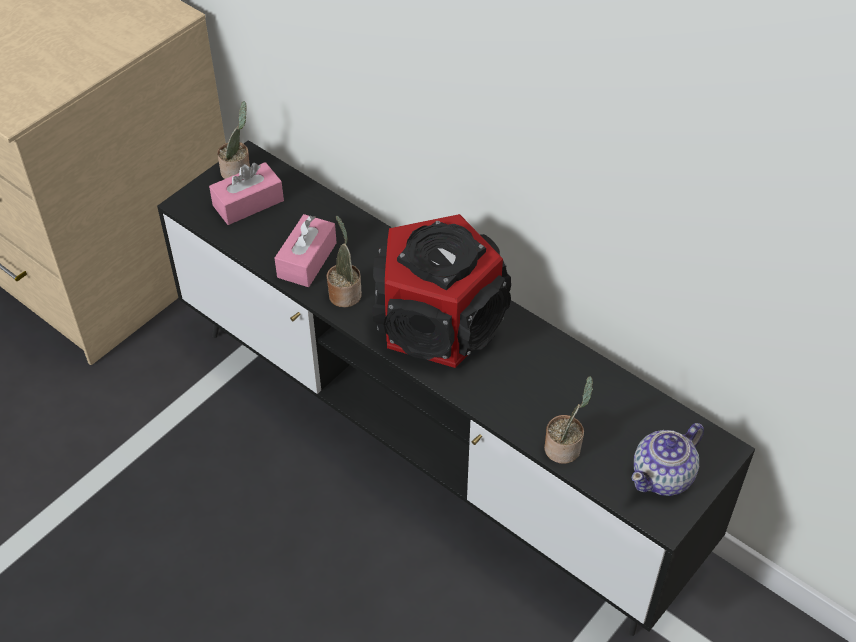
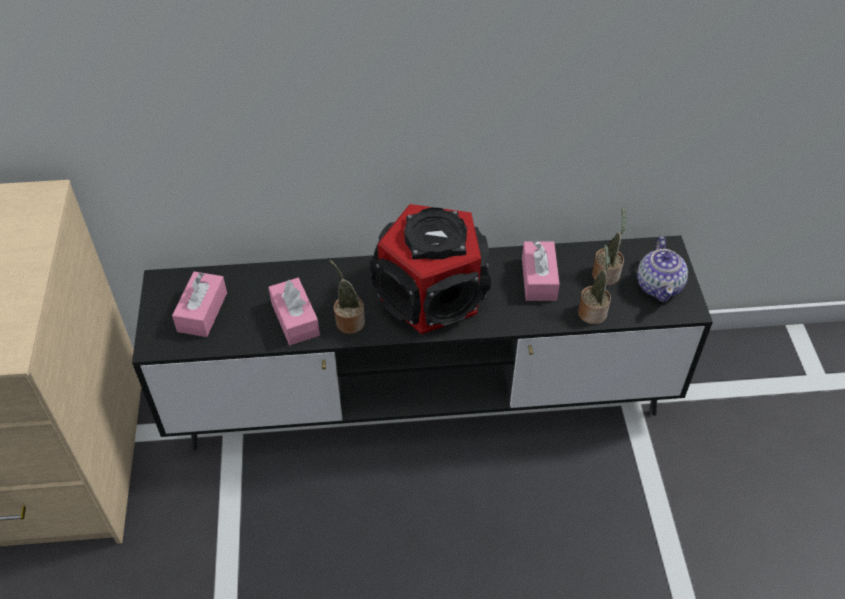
camera: 45 degrees left, 0 degrees up
potted plant [217,101,250,179] -> potted plant moved to [592,208,627,285]
none -> pink tissue box [522,241,560,301]

